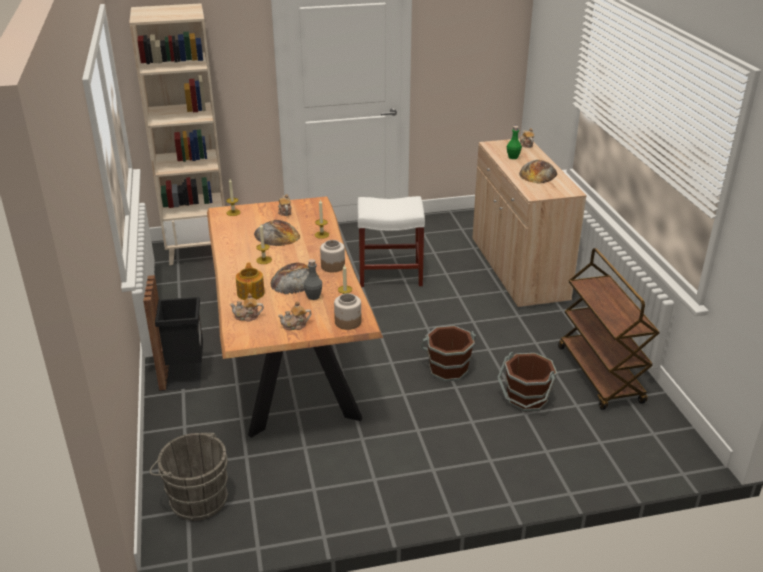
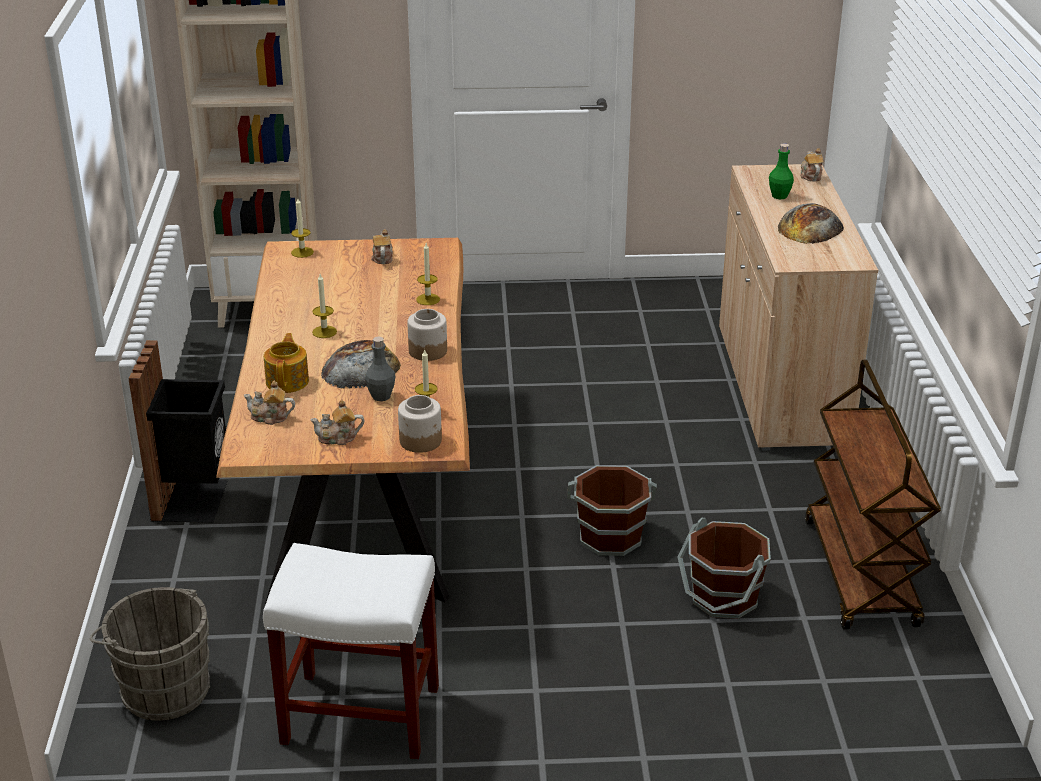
camera: 10 degrees right, 0 degrees up
bread [254,220,300,246] -> none
white stool [357,196,425,287] -> white stool moved to [263,543,439,759]

